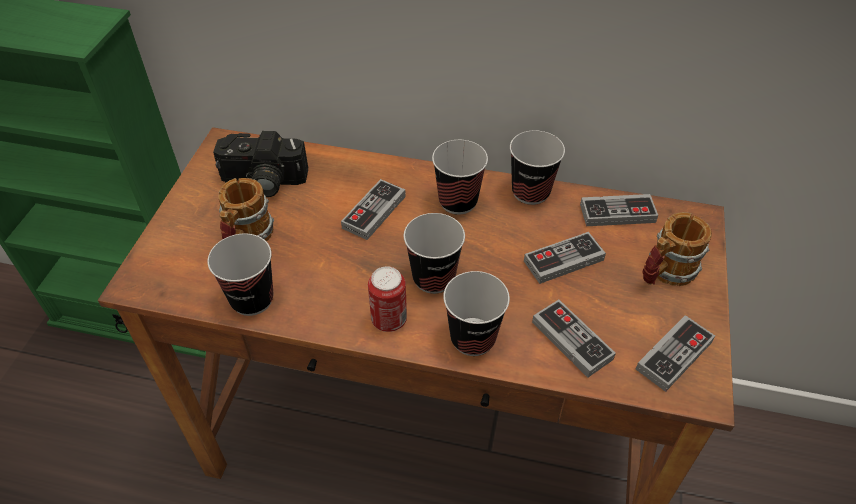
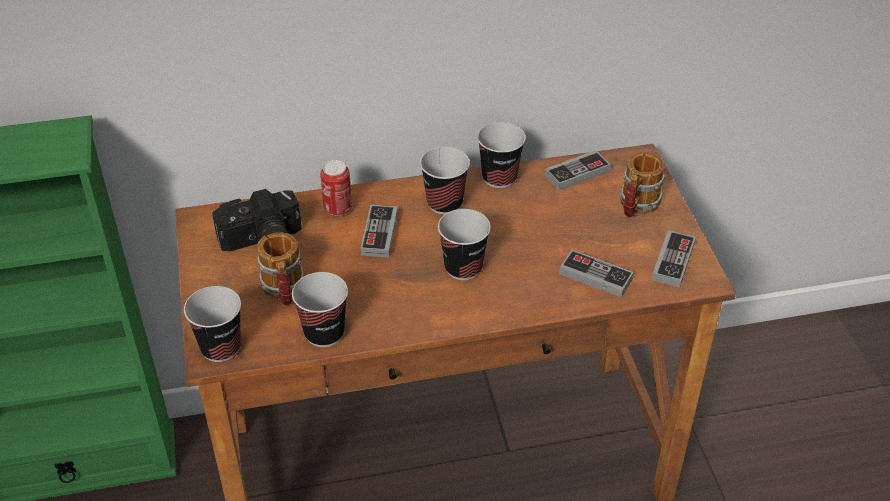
camera: 25 degrees left, 5 degrees down
can [368,266,407,332] -> can moved to [320,160,352,216]
cup [443,271,510,356] -> cup moved to [184,286,241,362]
game controller [524,232,606,284] -> none

